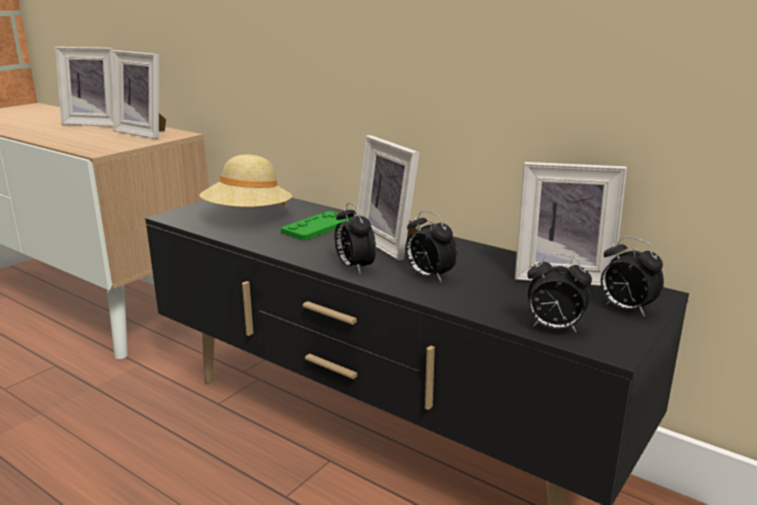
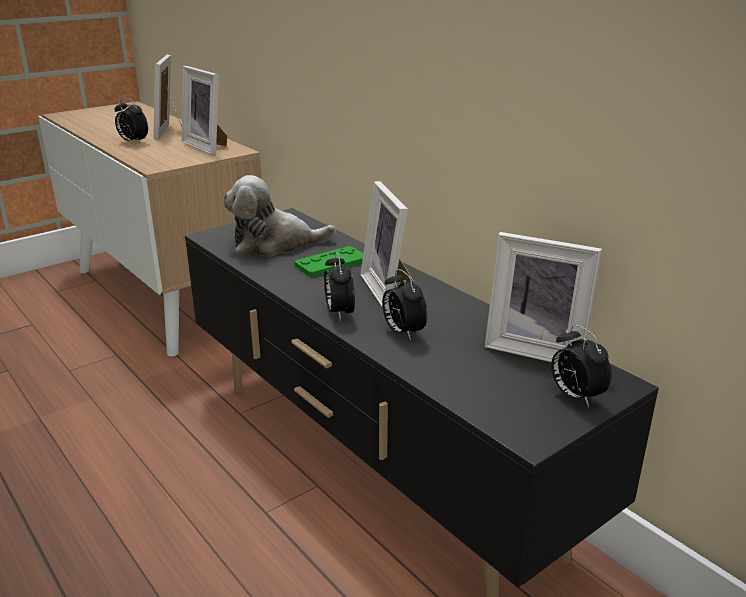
camera: 15 degrees right, 5 degrees up
picture frame [55,47,114,127] -> picture frame turned 60 degrees clockwise [153,55,182,139]
beige hat [199,155,292,207] -> plush toy [223,175,336,257]
alarm clock [527,253,592,332] -> alarm clock moved to [114,97,148,143]

